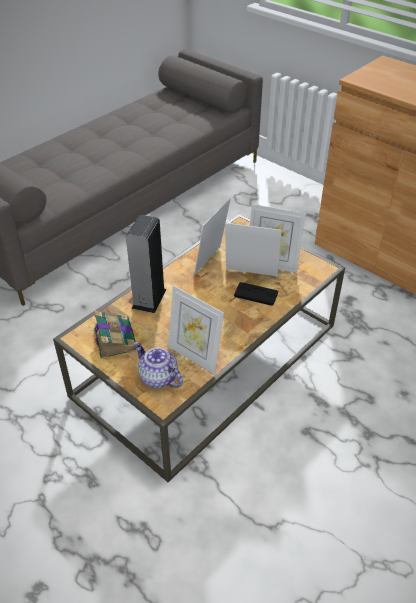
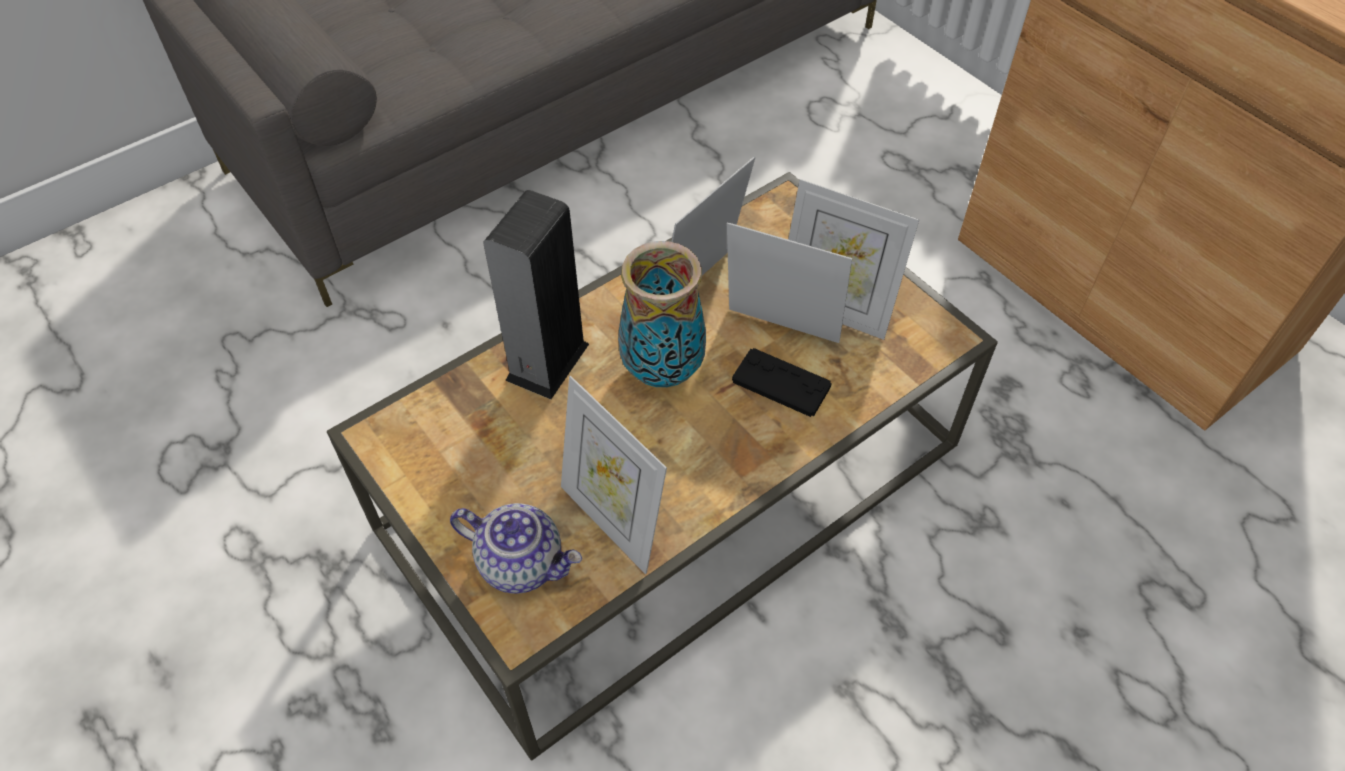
camera: 10 degrees right, 10 degrees up
book [94,311,137,359] -> none
teapot [134,342,183,388] -> teapot turned 150 degrees clockwise [450,503,582,594]
none -> vase [618,241,706,387]

